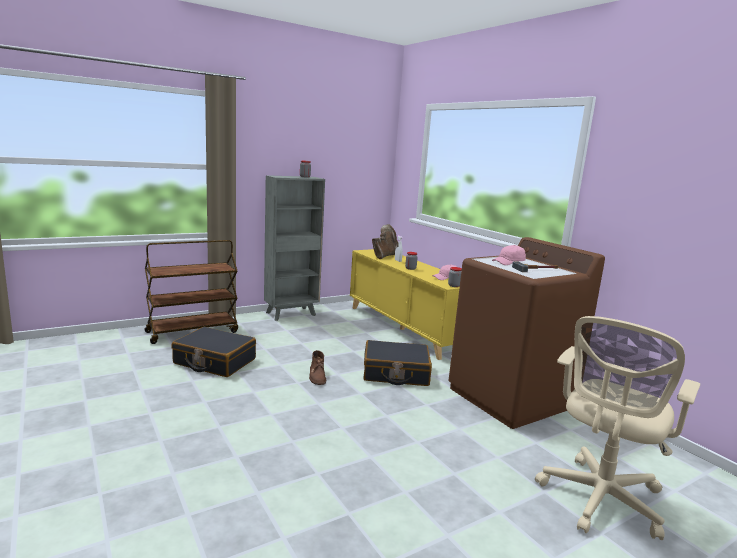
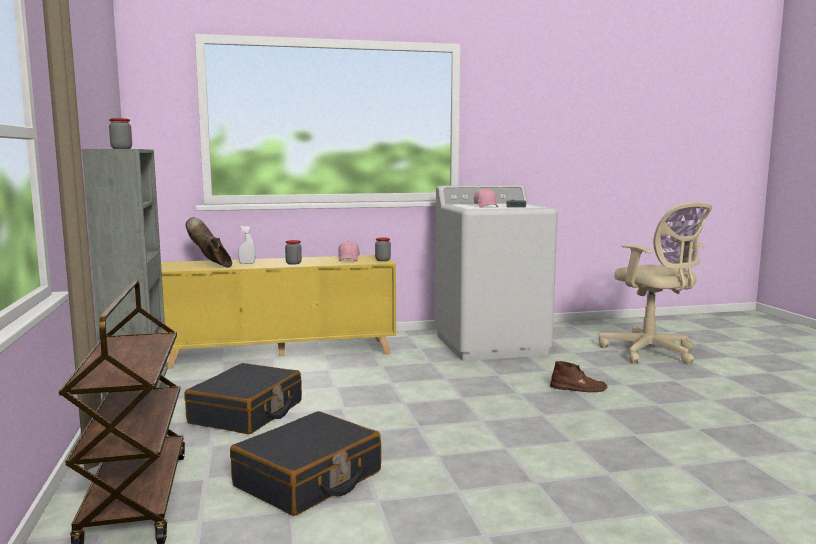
camera: 70 degrees left, 5 degrees down
brown boot [309,350,326,385] -> brown boot moved to [550,361,608,392]
black suitcase [363,340,432,386] -> black suitcase moved to [184,363,302,434]
brown washing machine [448,237,605,429] -> white washing machine [434,185,558,361]

